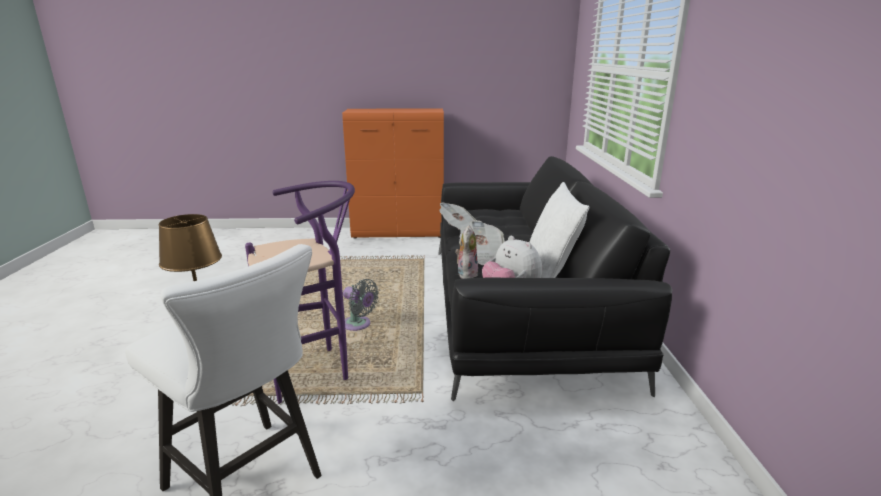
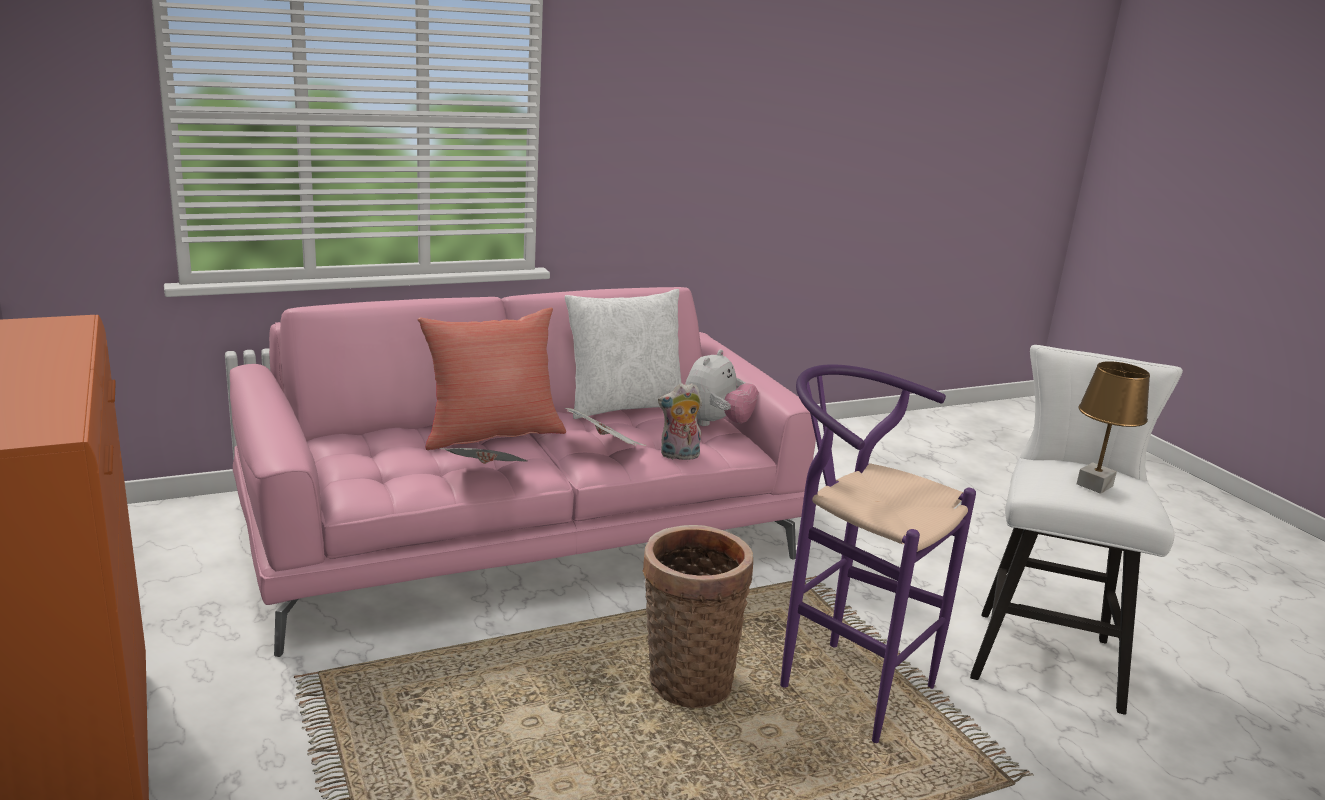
camera: 115 degrees left, 0 degrees up
grey fan [343,279,379,331] -> basket [643,525,753,708]
black sofa [438,156,672,401] -> pink sofa [230,287,816,657]
none -> red pillow [418,308,566,450]

